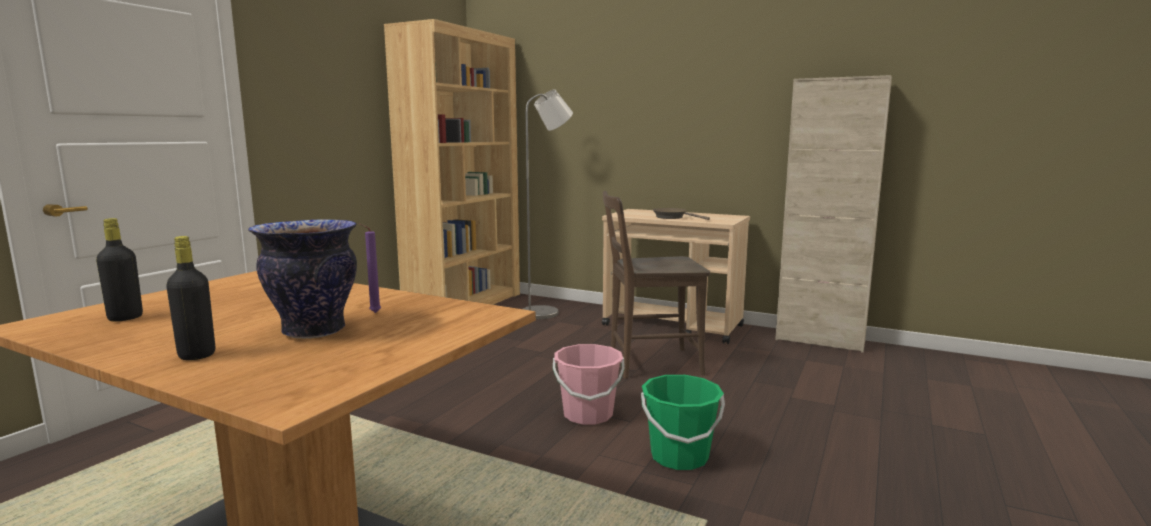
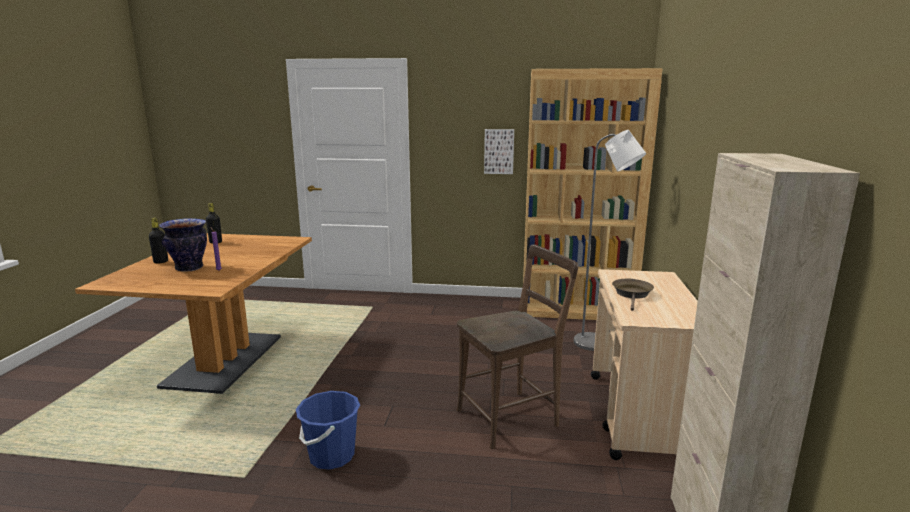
camera: 70 degrees right, 5 degrees up
pink bucket [553,344,625,425] -> none
brown chair [603,191,710,379] -> brown chair turned 90 degrees clockwise [456,244,578,449]
green bucket [641,375,725,470] -> blue bucket [296,391,360,470]
none -> picture [484,129,514,174]

